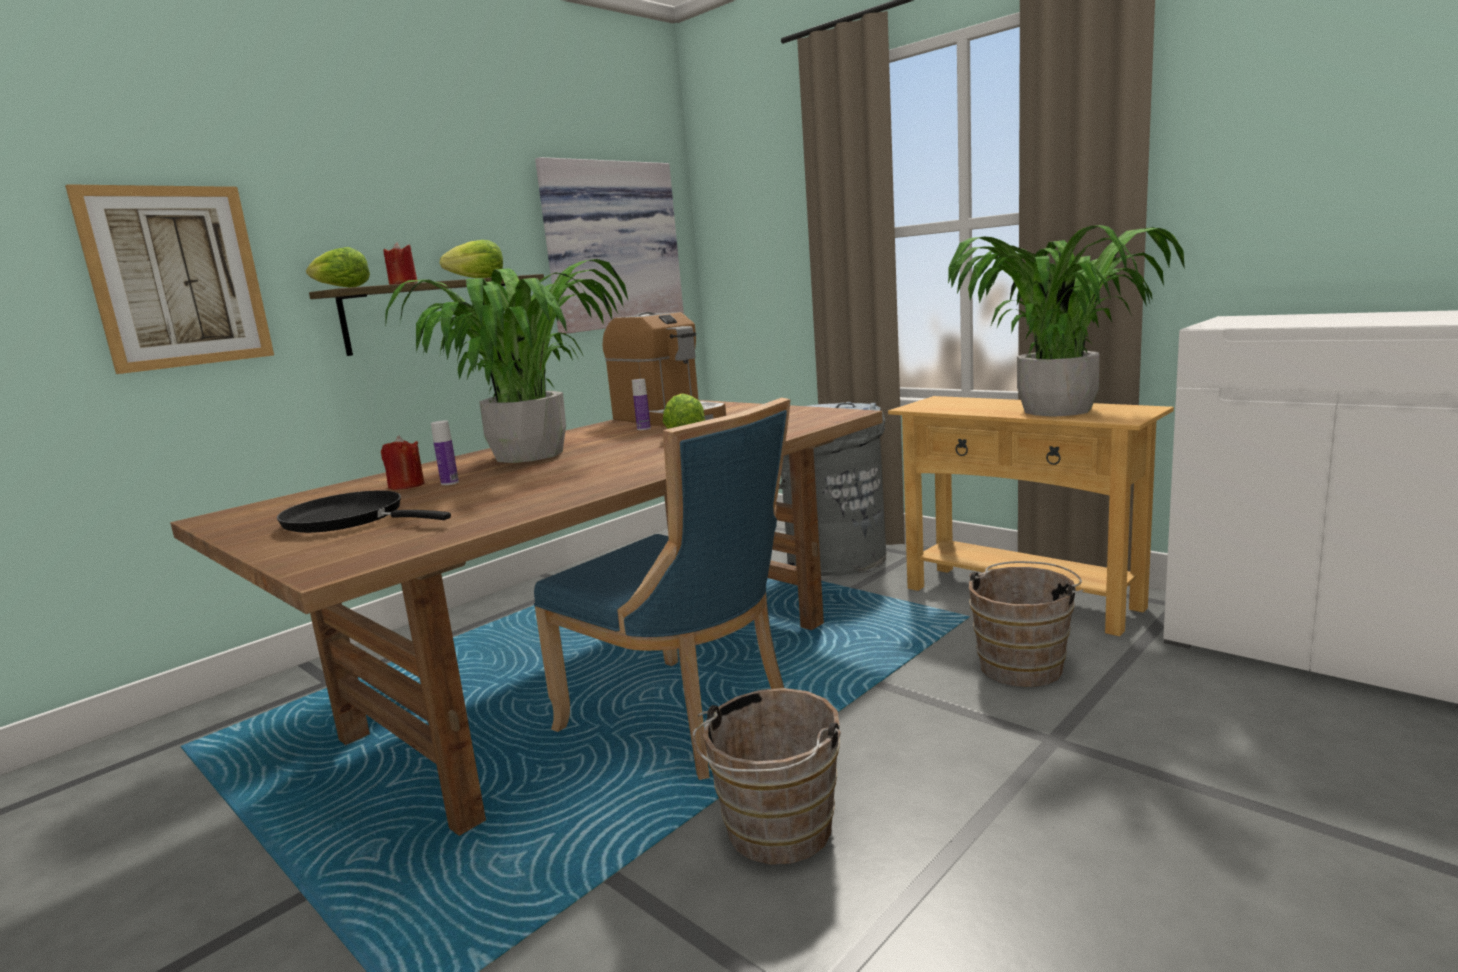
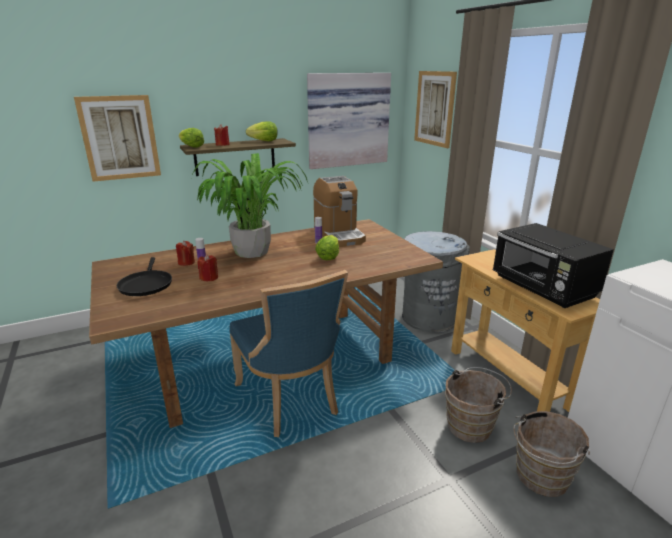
camera: 20 degrees right, 10 degrees up
black frying pan [277,490,451,533] -> black frying pan turned 150 degrees counterclockwise [117,257,172,296]
brown bucket [693,688,841,865] -> brown bucket moved to [513,411,590,497]
potted plant [948,225,1185,417] -> black microwave [493,223,614,308]
none -> red candle [198,254,218,281]
none -> picture [414,71,457,148]

